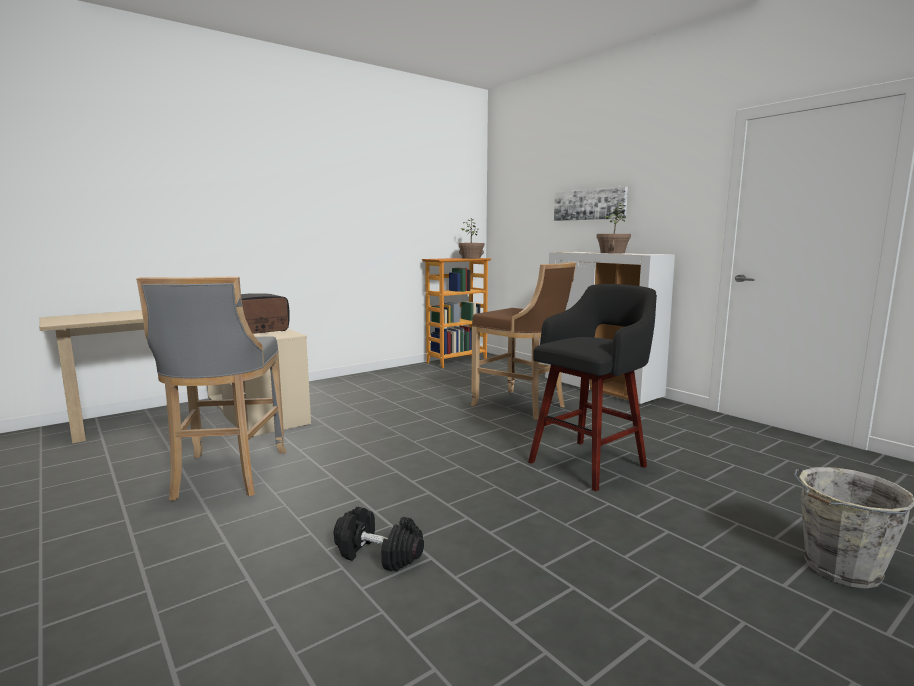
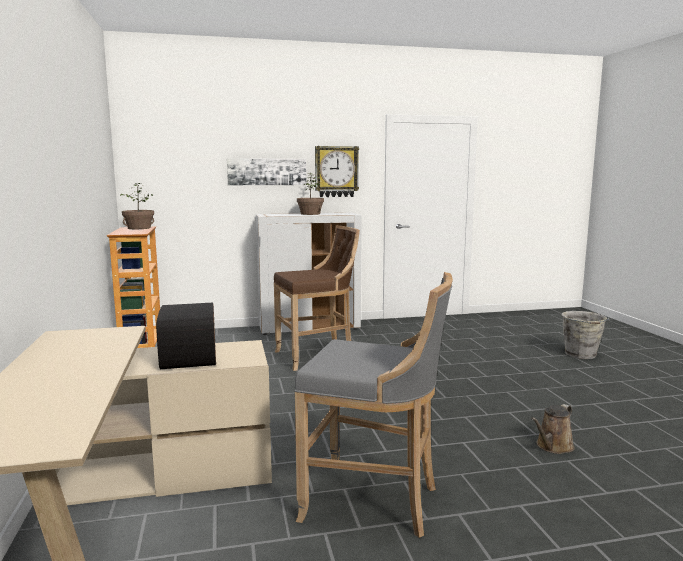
camera: 65 degrees left, 0 degrees up
black dumbbell [334,507,424,572] -> brown watering can [531,404,575,454]
black stool [528,284,657,492] -> none
none -> wall clock [315,146,359,197]

